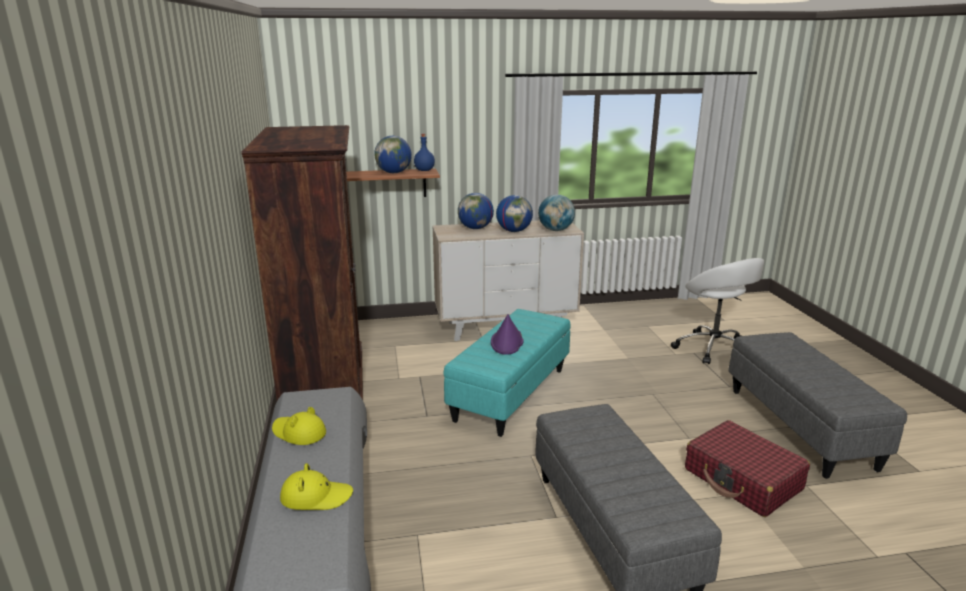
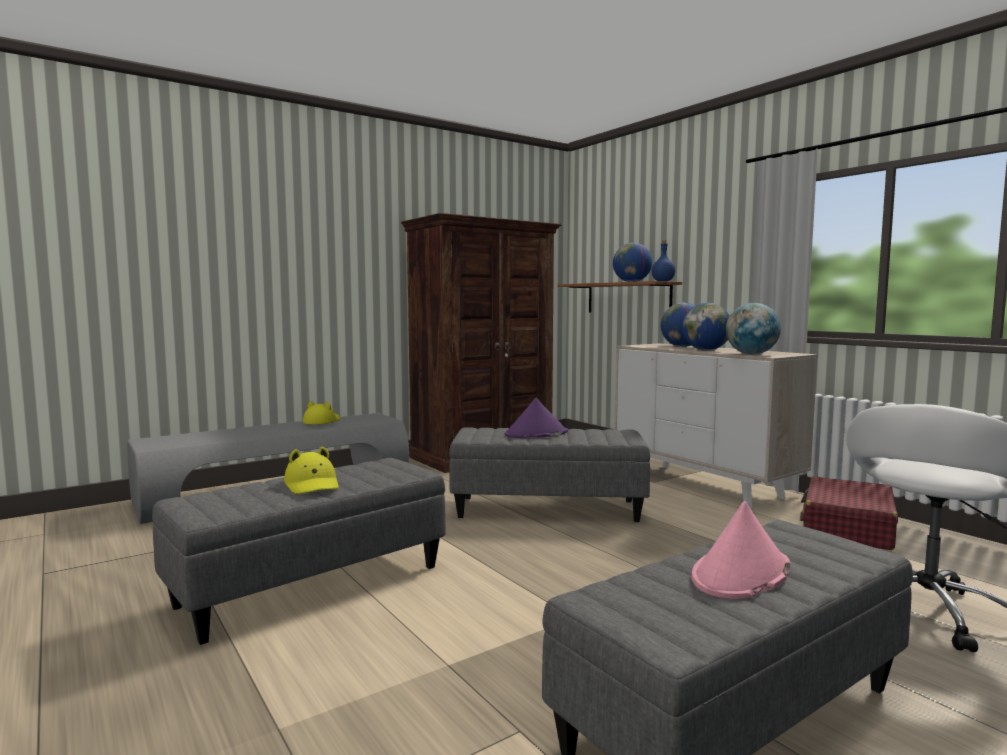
camera: 65 degrees right, 15 degrees down
yellow hat [280,463,353,510] -> yellow hat moved to [284,446,339,494]
turquoise ottoman [444,309,571,437] -> grey ottoman [449,427,650,522]
red suitcase [685,420,810,517] -> red suitcase moved to [800,476,898,550]
none -> pink hat [691,501,790,599]

